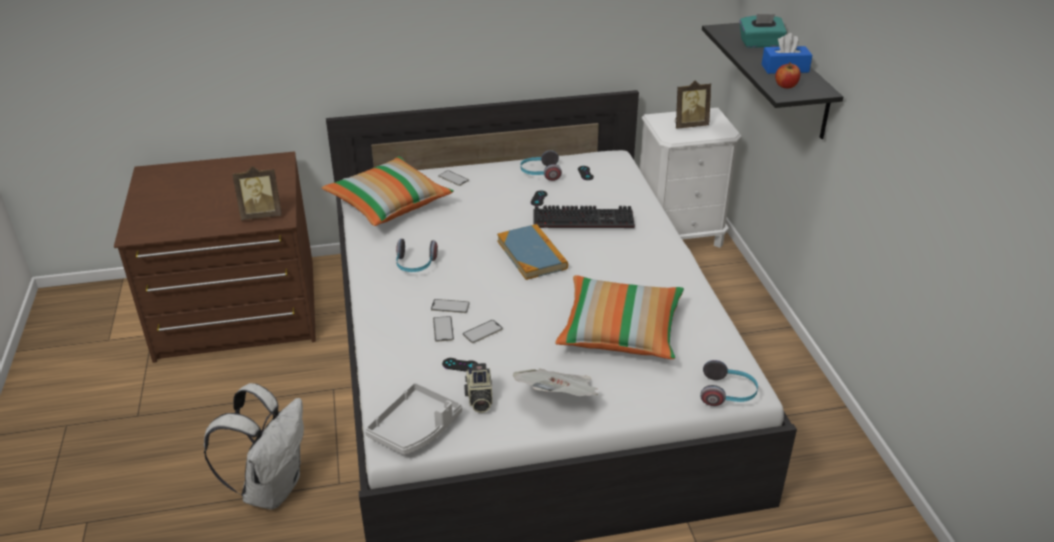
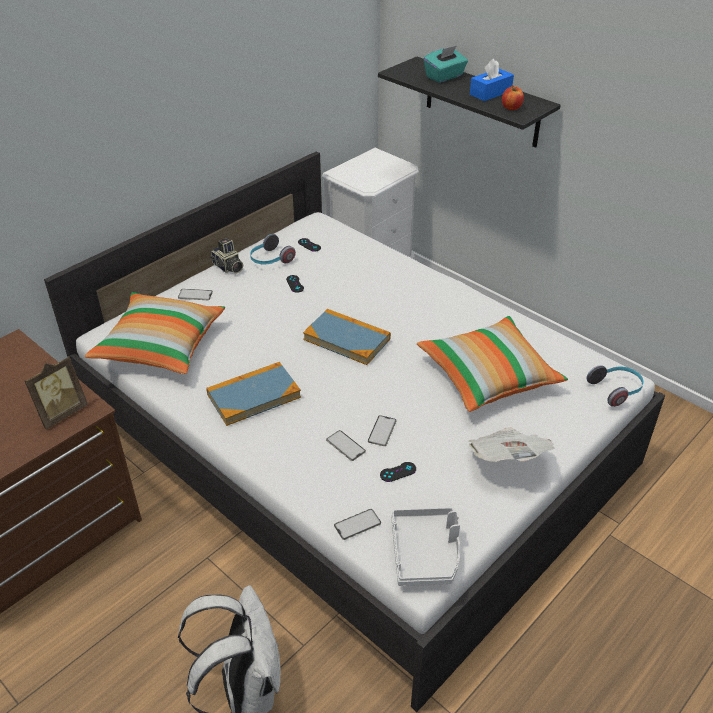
camera: 35 degrees left, 5 degrees up
headphones [396,239,438,272] -> book [206,362,301,426]
phone [431,299,470,313] -> phone moved to [334,509,381,540]
camera [464,363,492,413] -> camera moved to [210,238,243,273]
keyboard [533,206,635,228] -> none
picture frame [675,81,711,129] -> none

